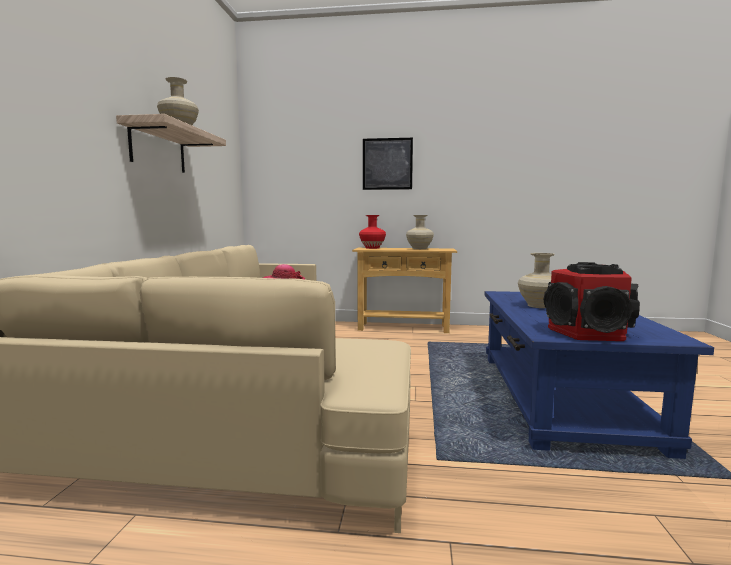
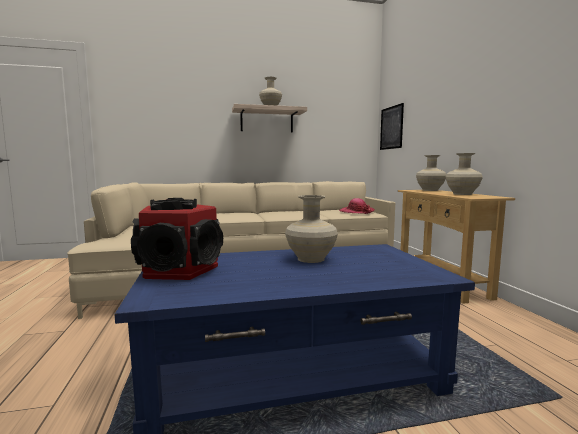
camera: 70 degrees right, 0 degrees up
red vase [359,215,386,249] -> beige vase [416,155,446,191]
picture [363,138,413,190] -> picture moved to [380,103,404,150]

